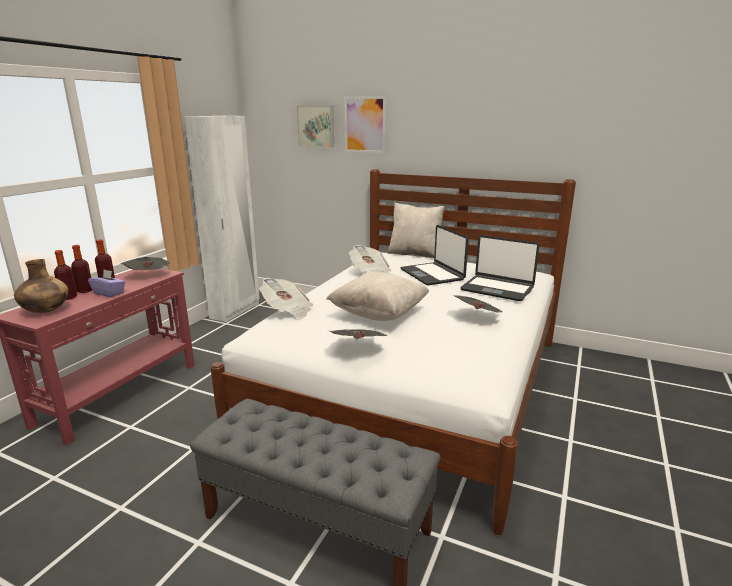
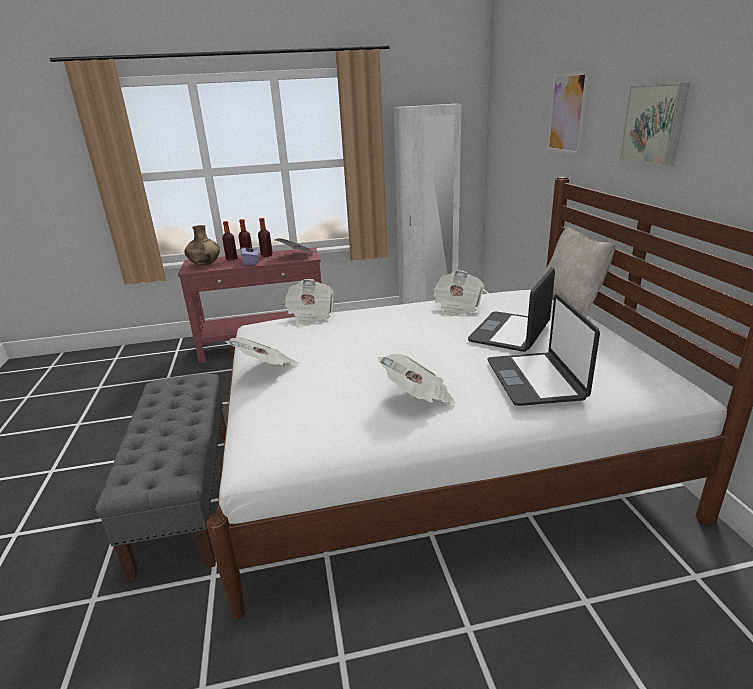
camera: 55 degrees right, 5 degrees up
picture [297,106,334,148] -> picture moved to [619,83,690,167]
beige pillow [327,272,429,321] -> none

